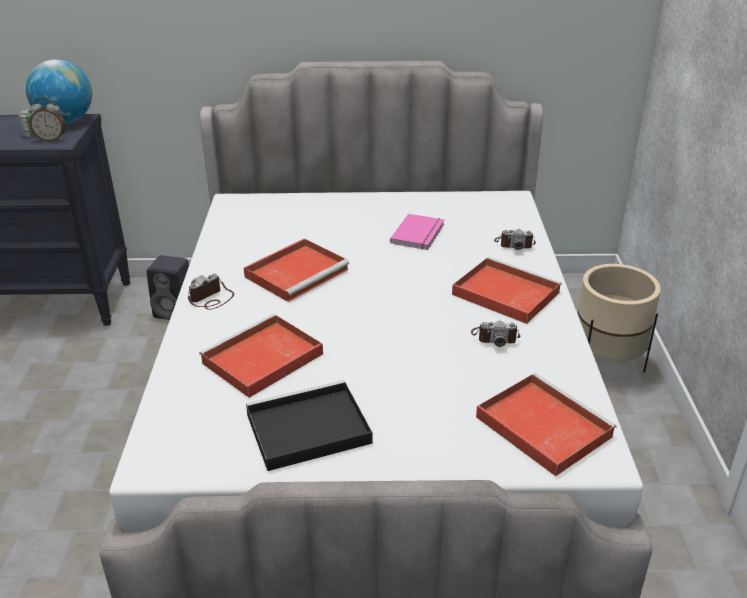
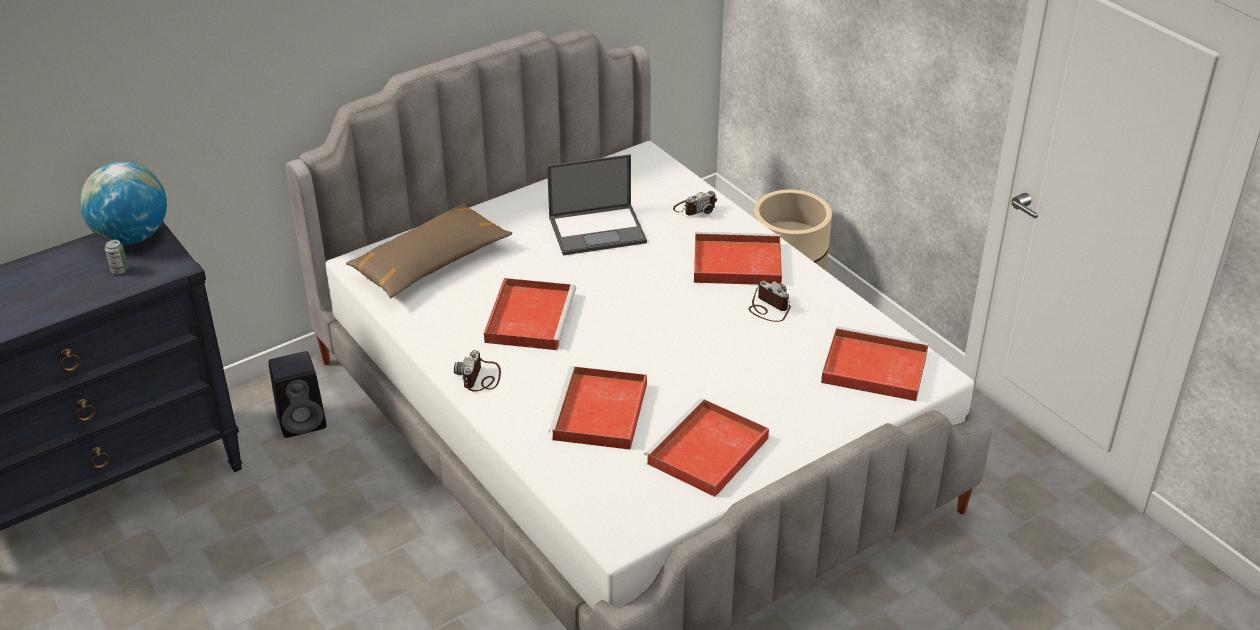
camera: 35 degrees left, 5 degrees up
alarm clock [29,97,65,142] -> none
black tray [246,380,373,471] -> red tray [644,398,769,497]
pink book [390,214,444,250] -> laptop [547,154,647,255]
camera [471,321,520,347] -> camera turned 105 degrees counterclockwise [749,280,791,322]
none -> brown pillow [346,203,512,298]

